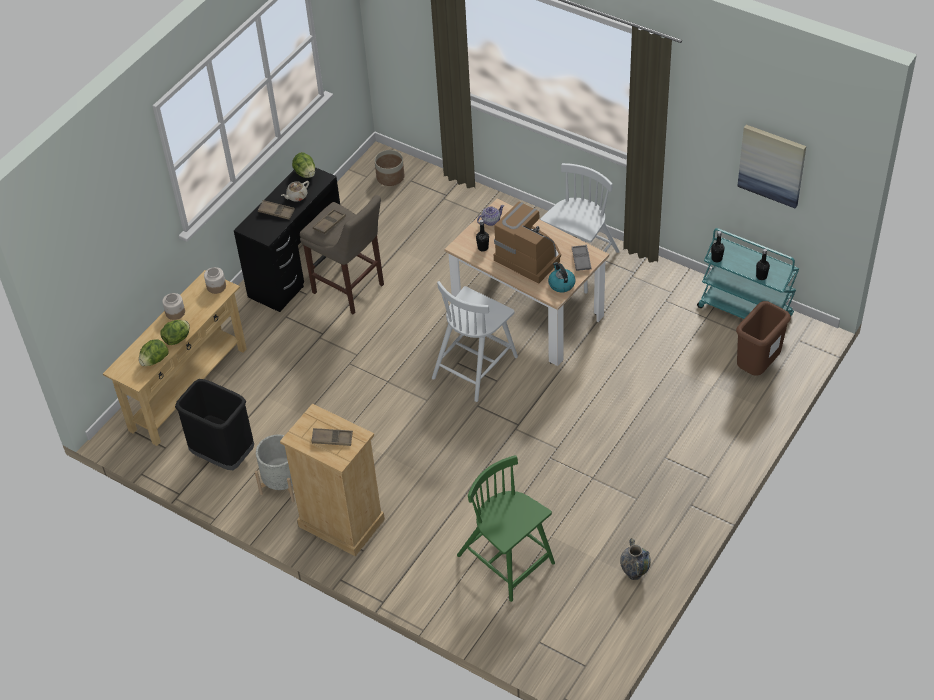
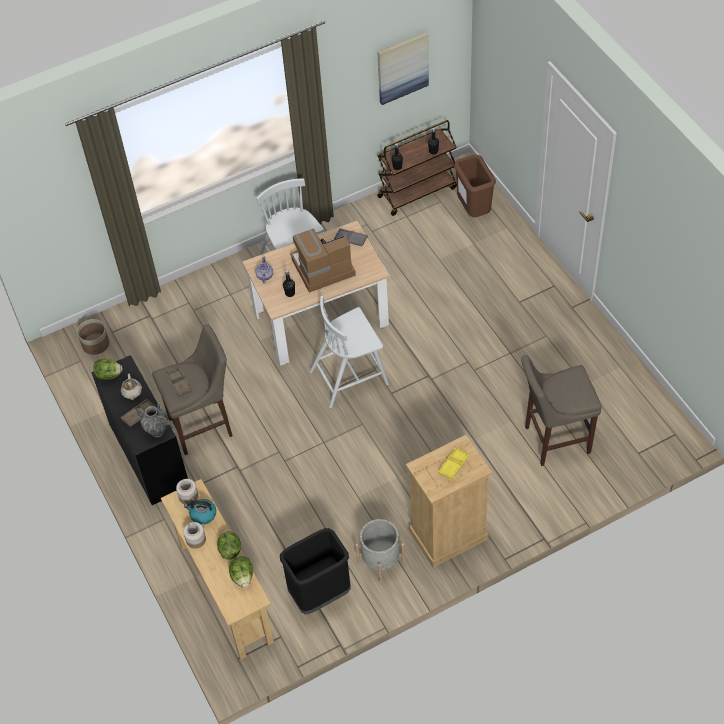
camera: 60 degrees left, 5 degrees up
brown tray [312,428,353,446] -> yellow tray [438,447,470,480]
white chair [432,281,518,402] -> white chair turned 90 degrees clockwise [309,296,389,408]
green chair [457,455,555,602] -> beige stool [521,355,602,466]
kettle [548,262,575,292] -> kettle moved to [184,499,216,525]
vase [620,538,651,580] -> vase moved to [136,404,169,437]
turquoise cart [697,228,799,319] -> brown cart [377,120,457,216]

